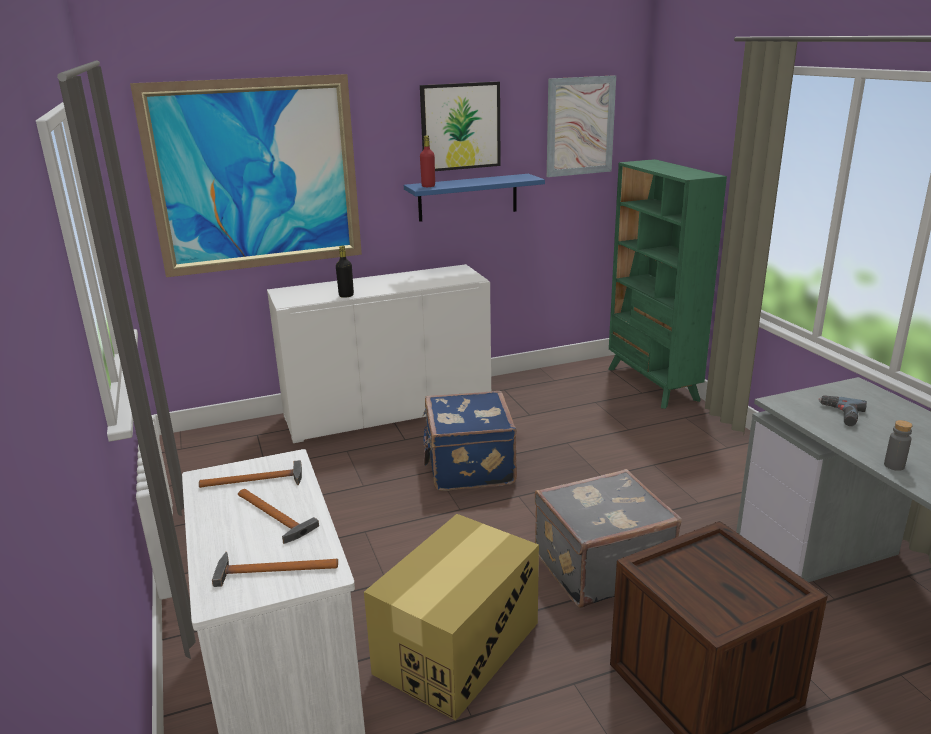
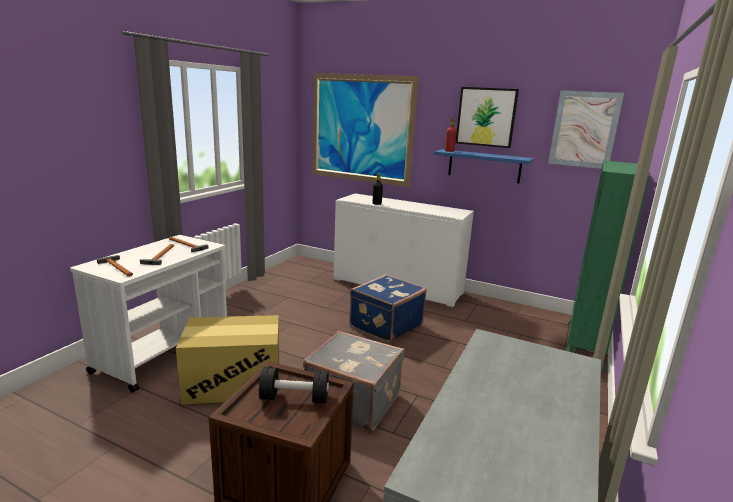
camera: 45 degrees right, 5 degrees down
power drill [818,395,867,426] -> none
grey bottle [884,420,913,471] -> none
none -> black dumbbell [259,367,329,403]

